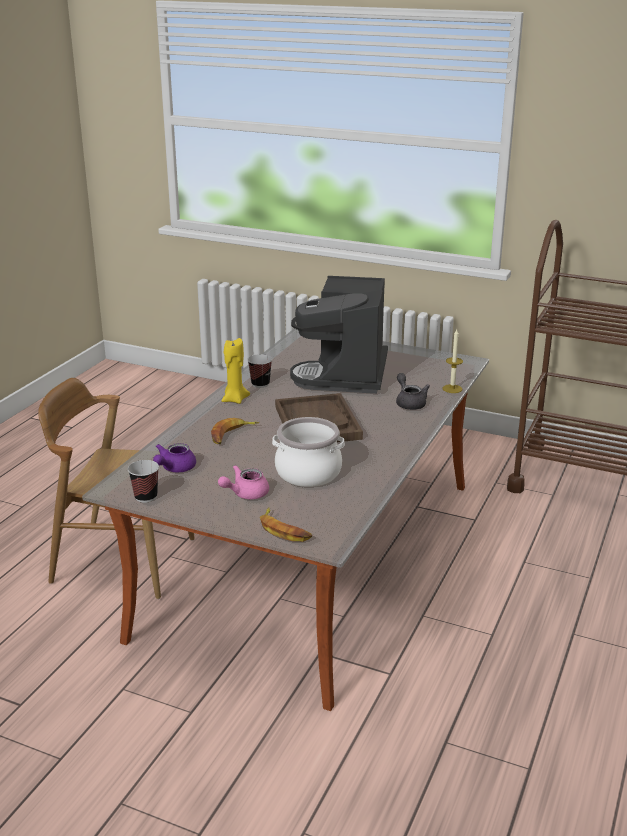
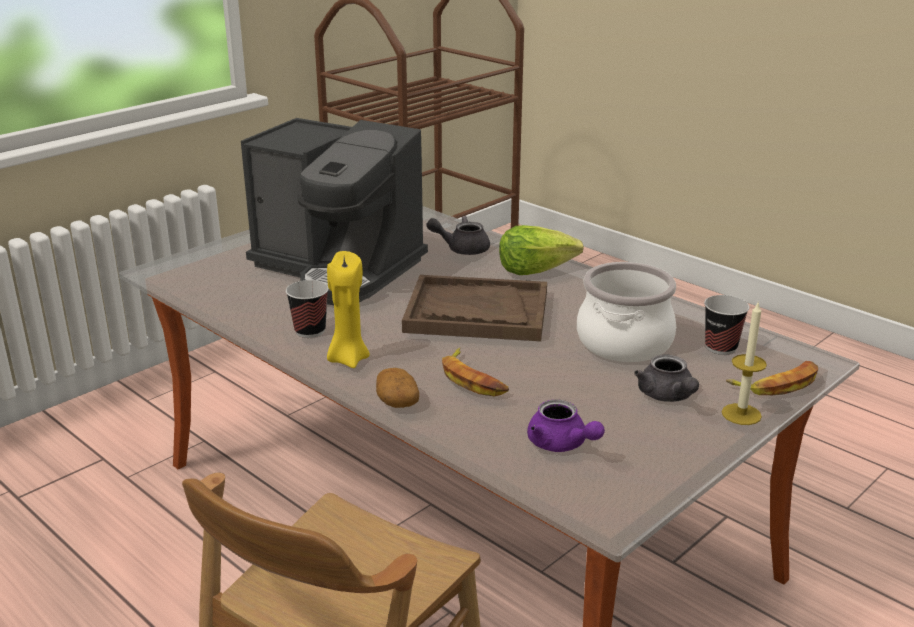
camera: 70 degrees left, 0 degrees up
cup [128,460,159,503] -> cup moved to [704,295,749,355]
pink teapot [218,465,269,499] -> grey teapot [634,354,699,402]
candle [443,329,463,393] -> candle moved to [722,301,767,425]
none -> potato [376,368,419,408]
none -> lettuce [499,225,584,275]

